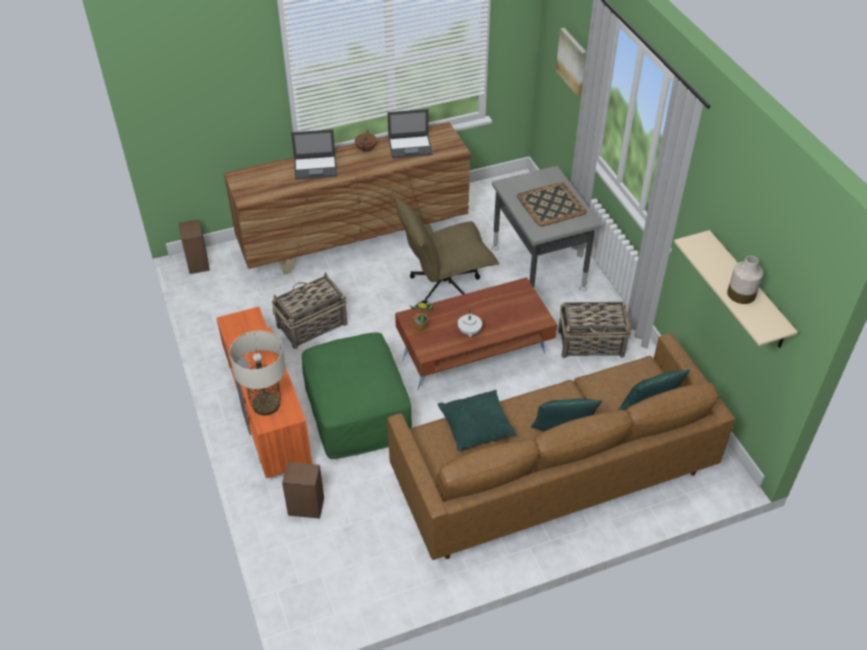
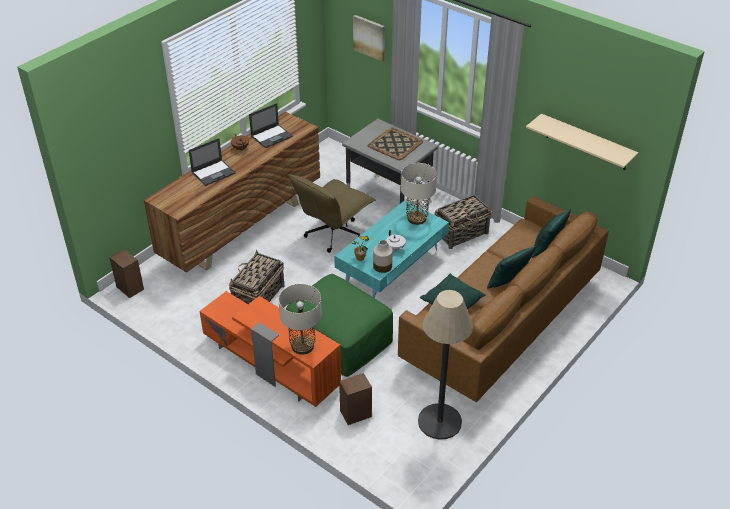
camera: 30 degrees left, 5 degrees down
brown coffee table [395,277,557,390] -> turquoise coffee table [334,200,449,298]
beige vase [727,256,763,304] -> beige vase moved to [373,240,393,273]
none -> table lamp [401,163,437,225]
none -> floor lamp [418,290,473,440]

